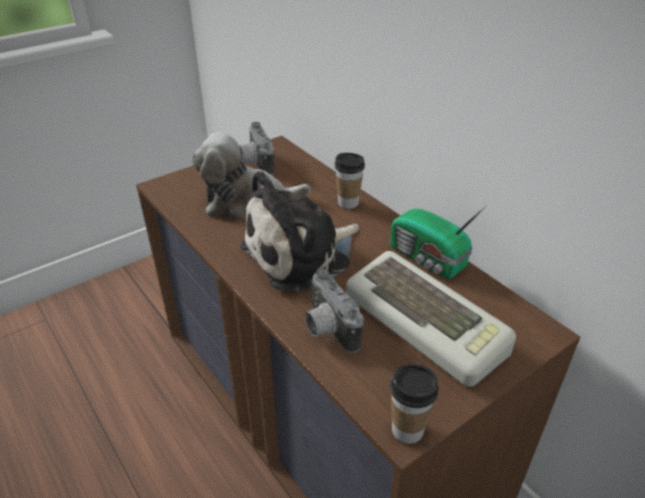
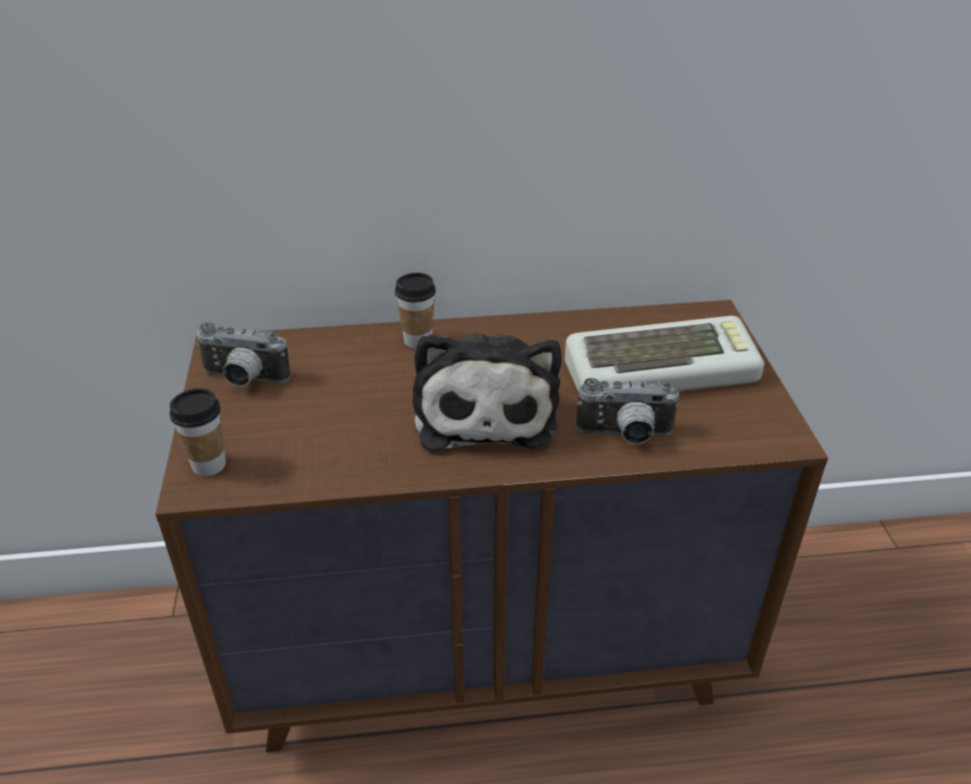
camera: 60 degrees left, 0 degrees up
plush toy [192,132,311,221] -> none
radio [390,205,487,279] -> none
cup [390,364,439,444] -> cup moved to [170,388,226,476]

